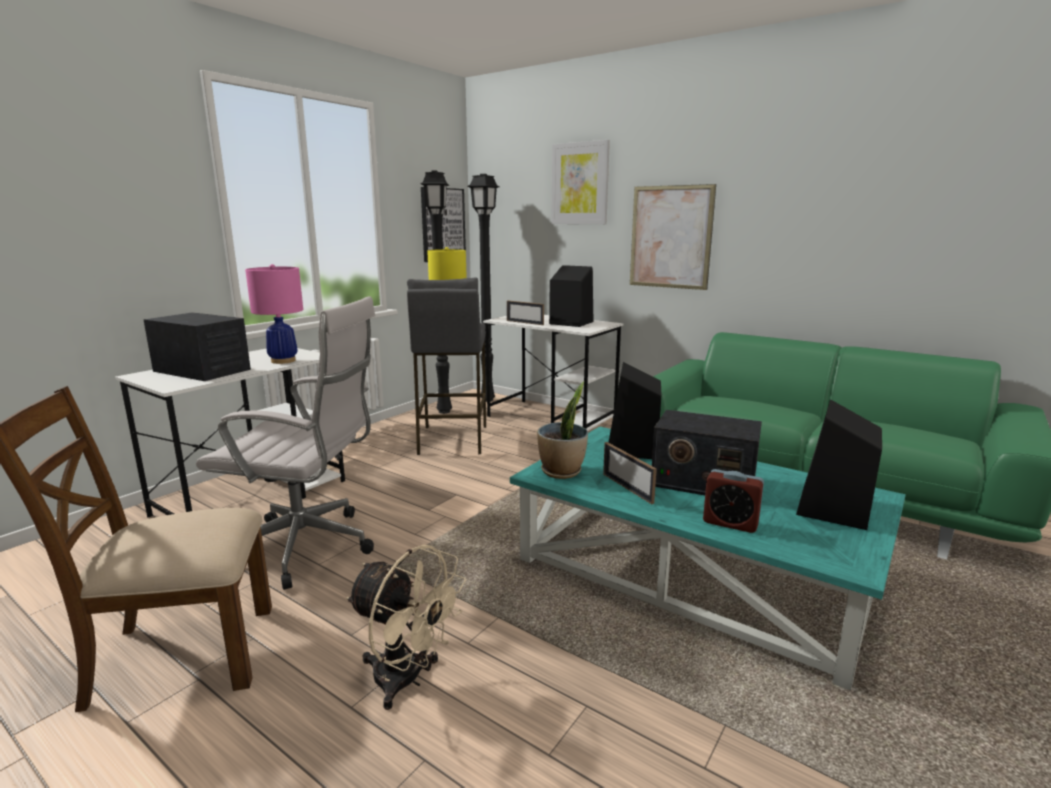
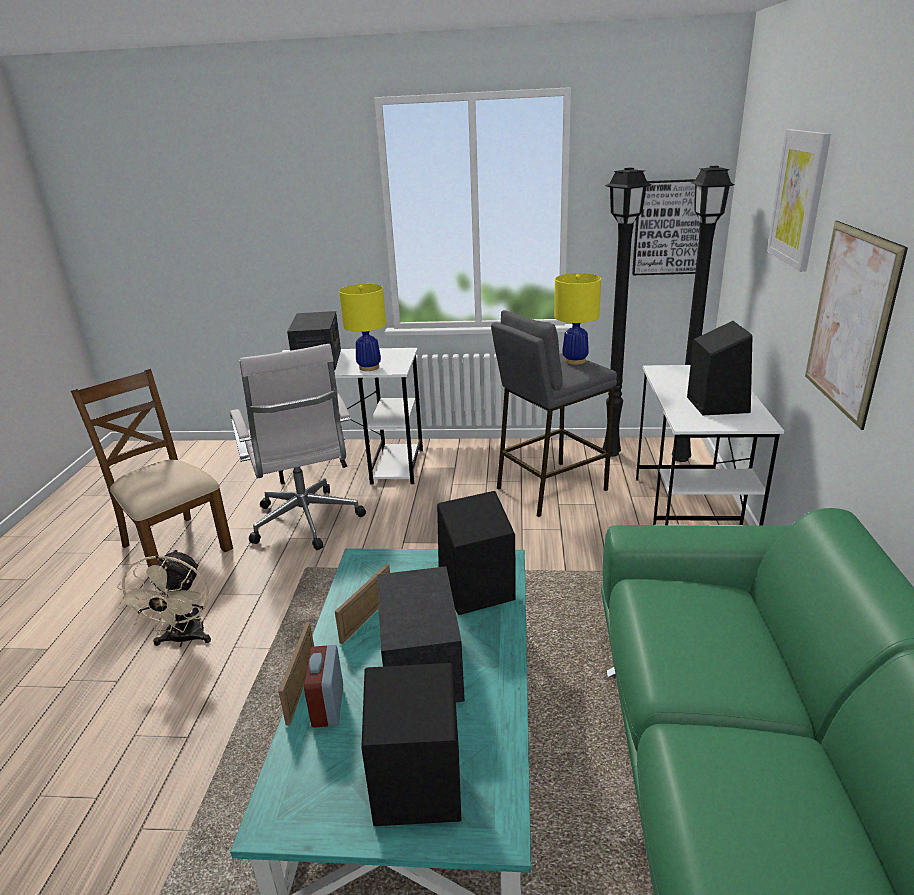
camera: 60 degrees right, 10 degrees up
pink table lamp [245,264,303,364] -> yellow table lamp [339,284,386,371]
picture frame [507,301,544,325] -> picture frame moved to [278,622,314,725]
potted plant [537,382,588,479] -> none

